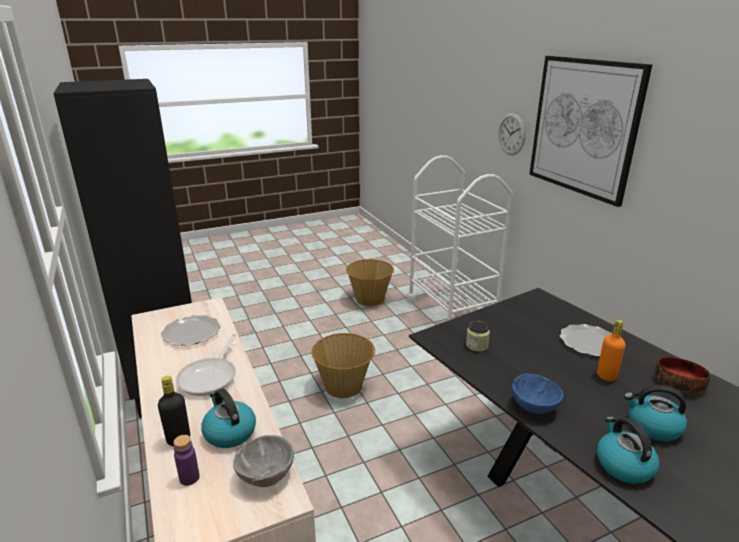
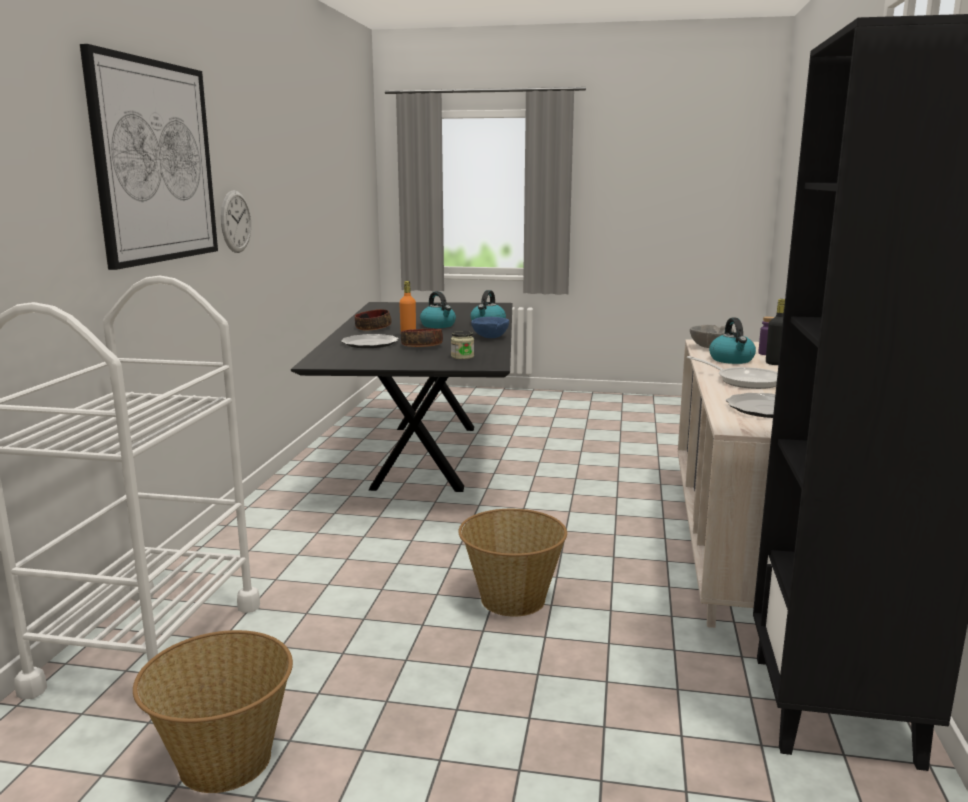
camera: 145 degrees left, 10 degrees down
frying pan [176,333,237,396] -> frying pan turned 90 degrees clockwise [687,356,778,389]
wall clock [498,113,526,155] -> wall clock moved to [221,190,251,253]
none -> bowl [401,329,443,347]

